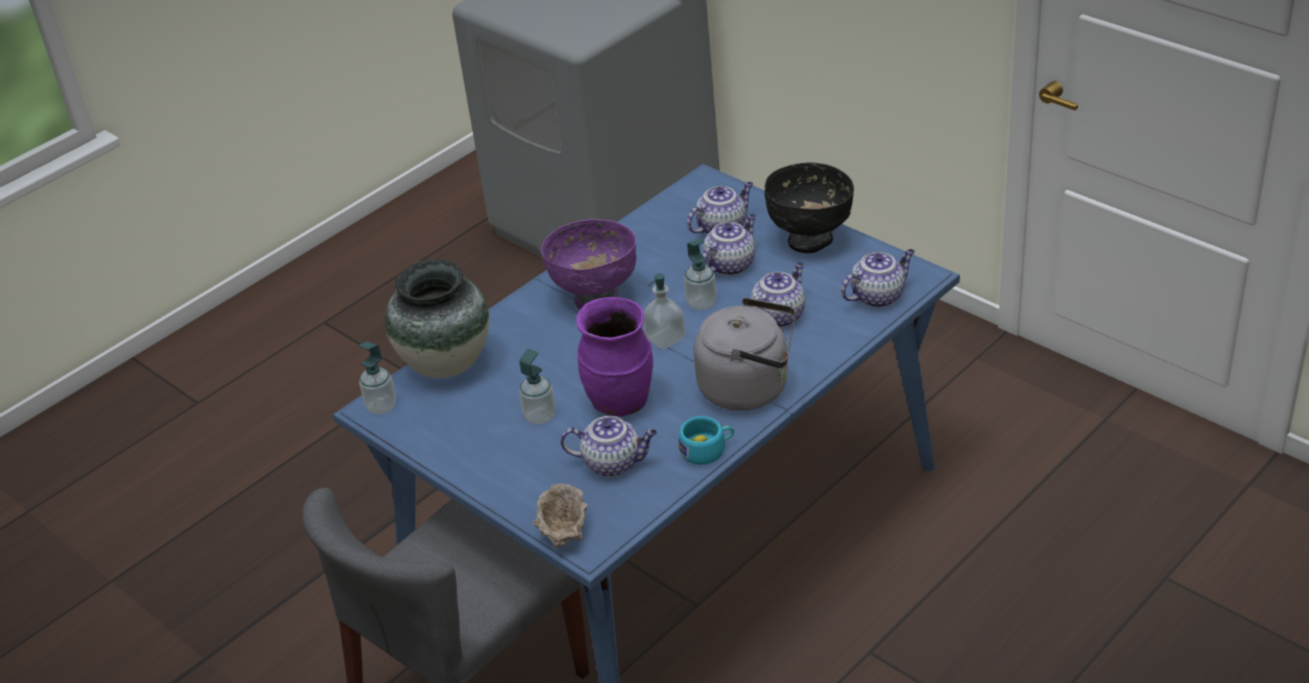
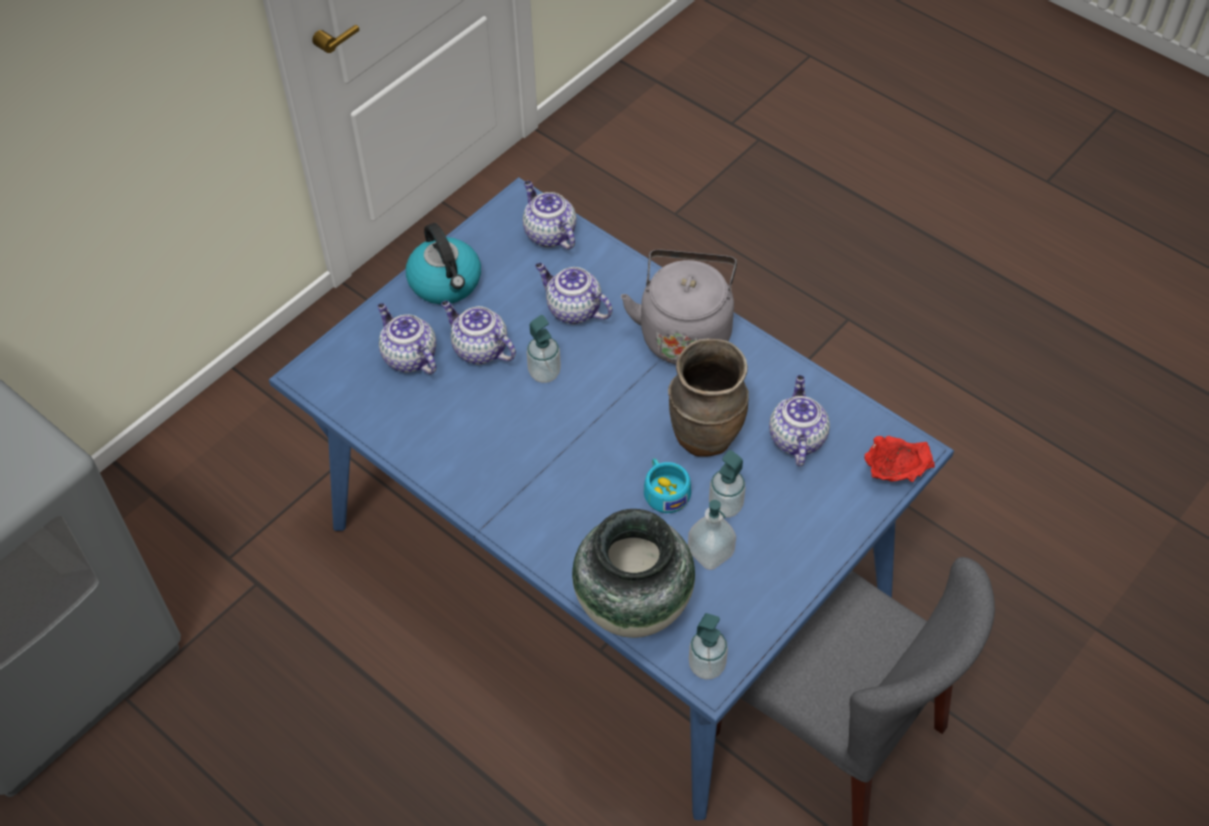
camera: 95 degrees left, 15 degrees up
beige bowl [533,484,588,549] -> red bowl [864,436,935,482]
purple bowl [541,219,637,310] -> none
purple vase [576,297,653,416] -> brown vase [668,339,749,457]
soap dispenser [643,273,685,349] -> soap dispenser moved to [688,500,736,570]
turquoise cup [679,416,734,465] -> turquoise cup moved to [644,458,691,513]
black bowl [765,163,854,253] -> kettle [406,223,481,304]

